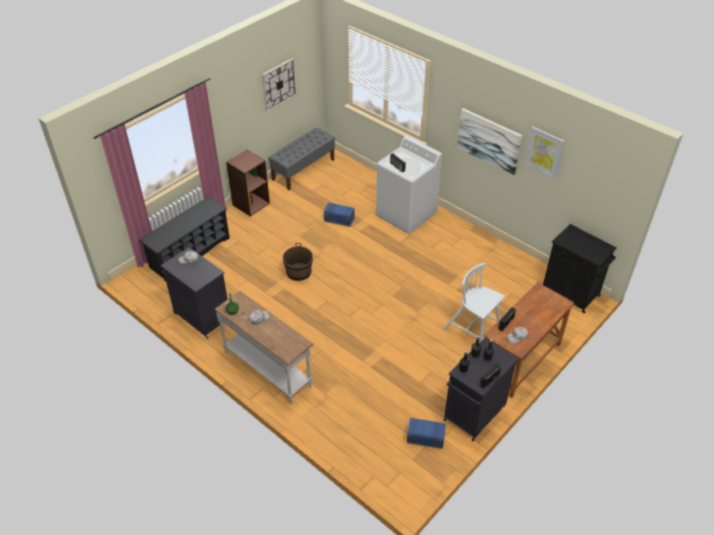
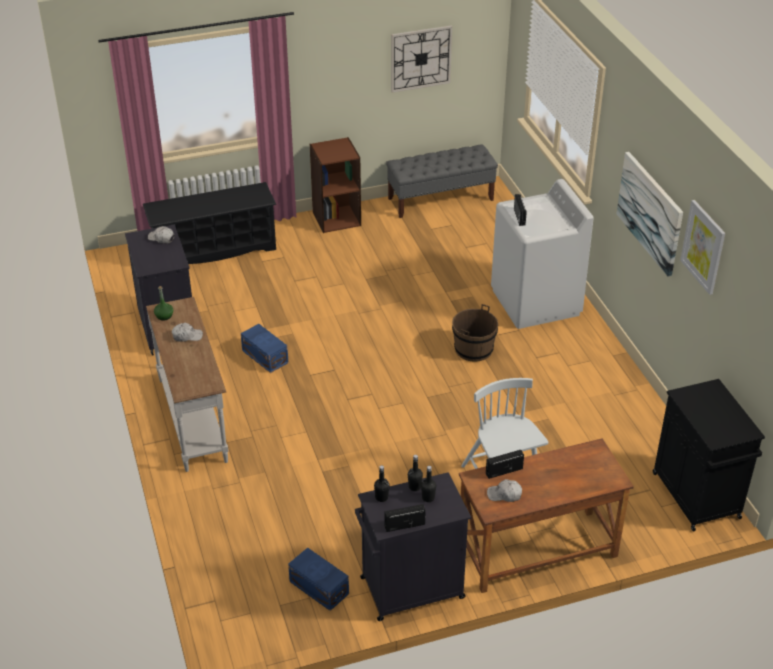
camera: 30 degrees right, 5 degrees down
brown bucket [283,243,313,281] -> brown bucket moved to [452,304,498,361]
blue storage box [324,202,354,227] -> blue storage box moved to [241,324,289,373]

